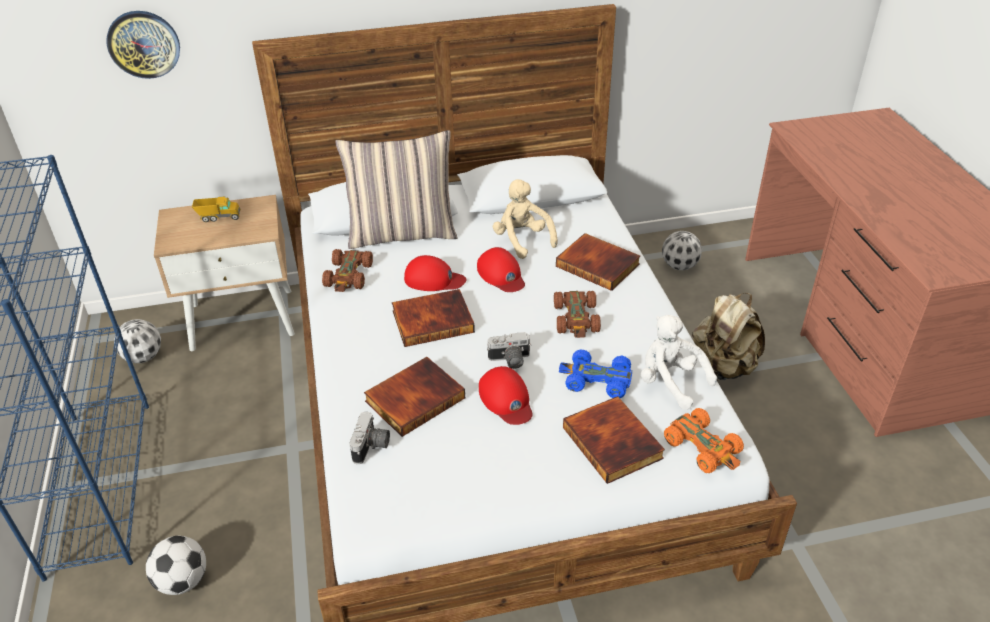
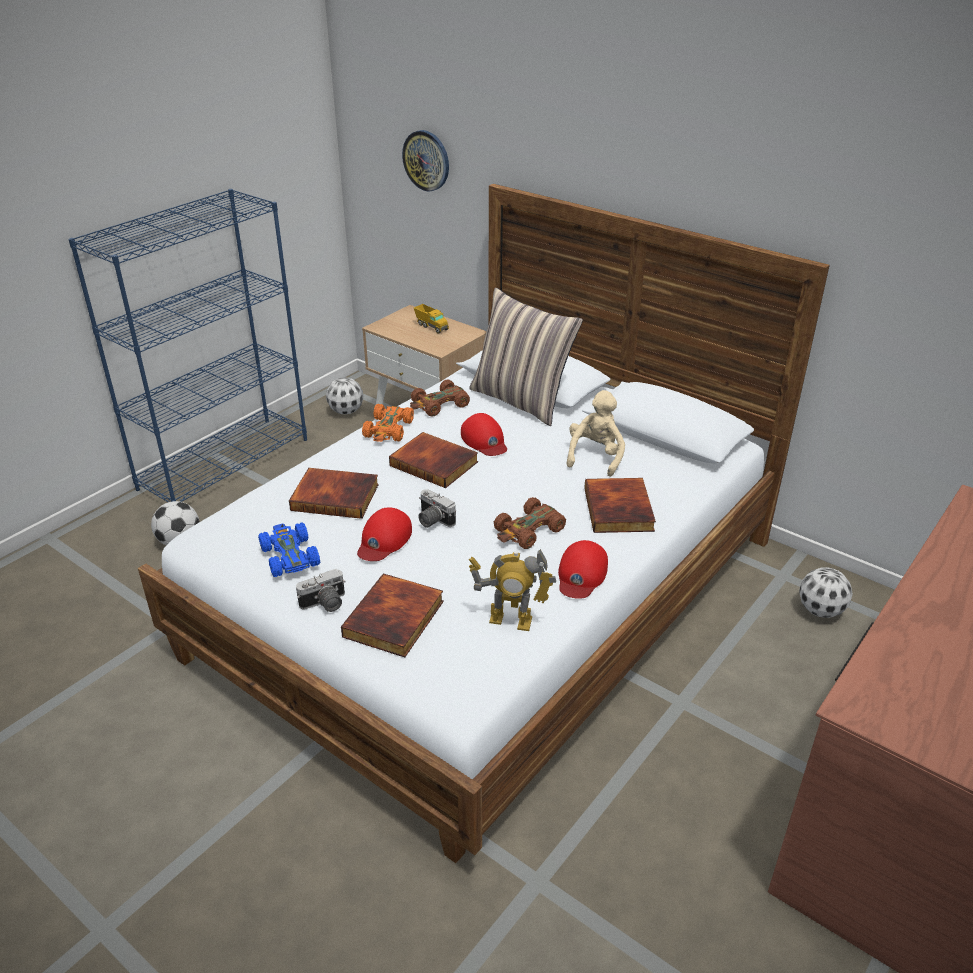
camera: 50 degrees right, 5 degrees down
camera [350,412,390,464] -> camera moved to [296,569,346,612]
red cap [477,247,525,292] -> red cap moved to [558,540,608,599]
blue toy car [559,350,632,399] -> blue toy car moved to [258,523,320,577]
white plush toy [641,315,717,410] -> toy robot [469,549,556,631]
orange toy car [664,408,744,473] -> orange toy car moved to [362,404,414,442]
beige backpack [692,293,765,381] -> none

